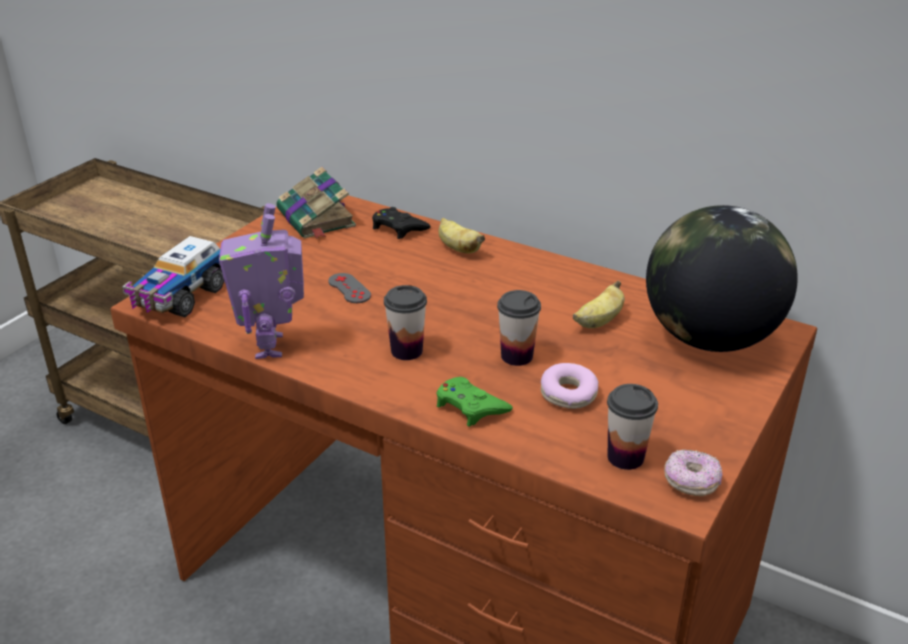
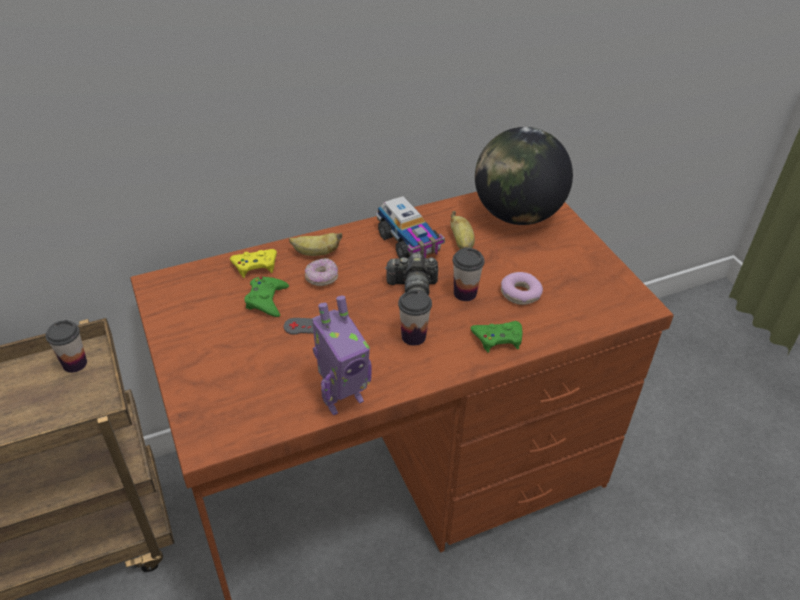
camera: 55 degrees left, 10 degrees up
toy truck [122,236,224,317] -> toy truck moved to [376,196,445,258]
toy robot [219,203,304,359] -> toy robot turned 60 degrees counterclockwise [312,296,372,416]
book [277,167,356,239] -> none
black game controller [372,207,431,239] -> yellow game controller [230,249,277,278]
cup [607,384,658,470] -> cup moved to [46,320,87,373]
donut [664,449,722,496] -> donut moved to [305,258,338,286]
none -> green game controller [245,277,289,317]
none -> camera [385,253,438,295]

